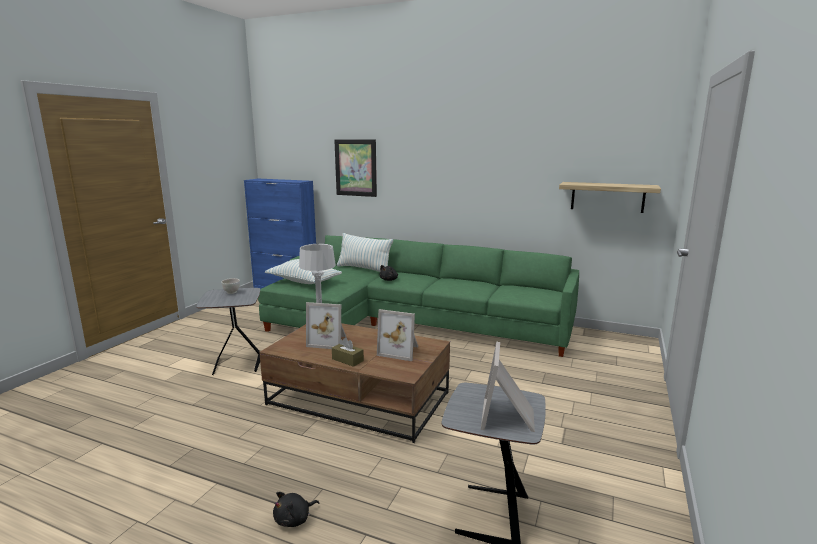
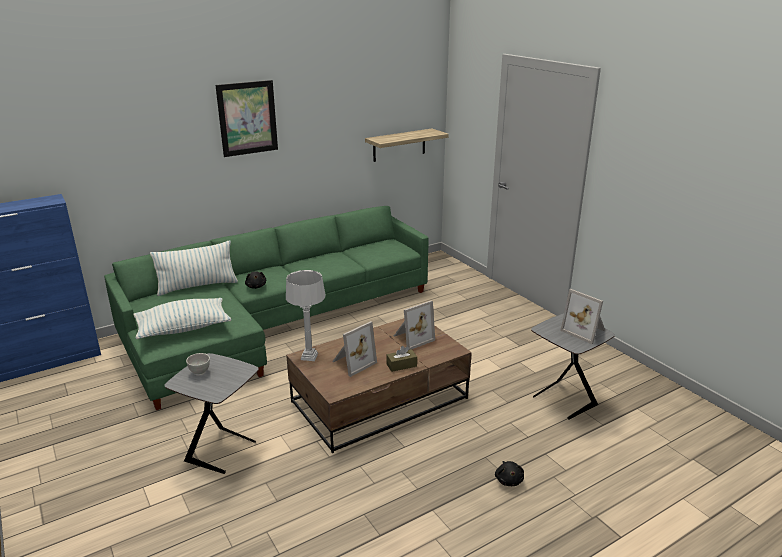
camera: 55 degrees left, 10 degrees up
picture [334,139,377,197] -> picture moved to [215,80,278,157]

